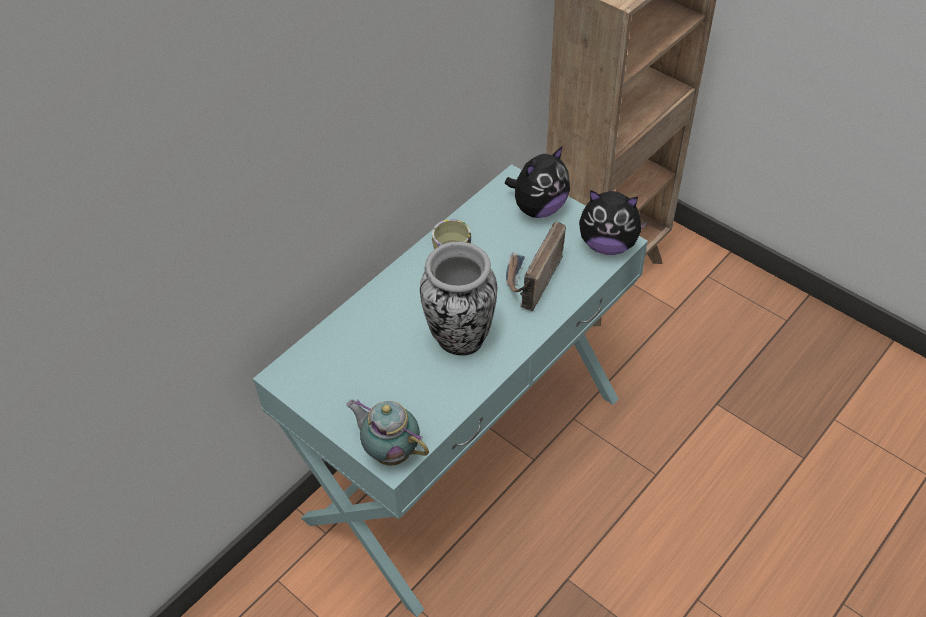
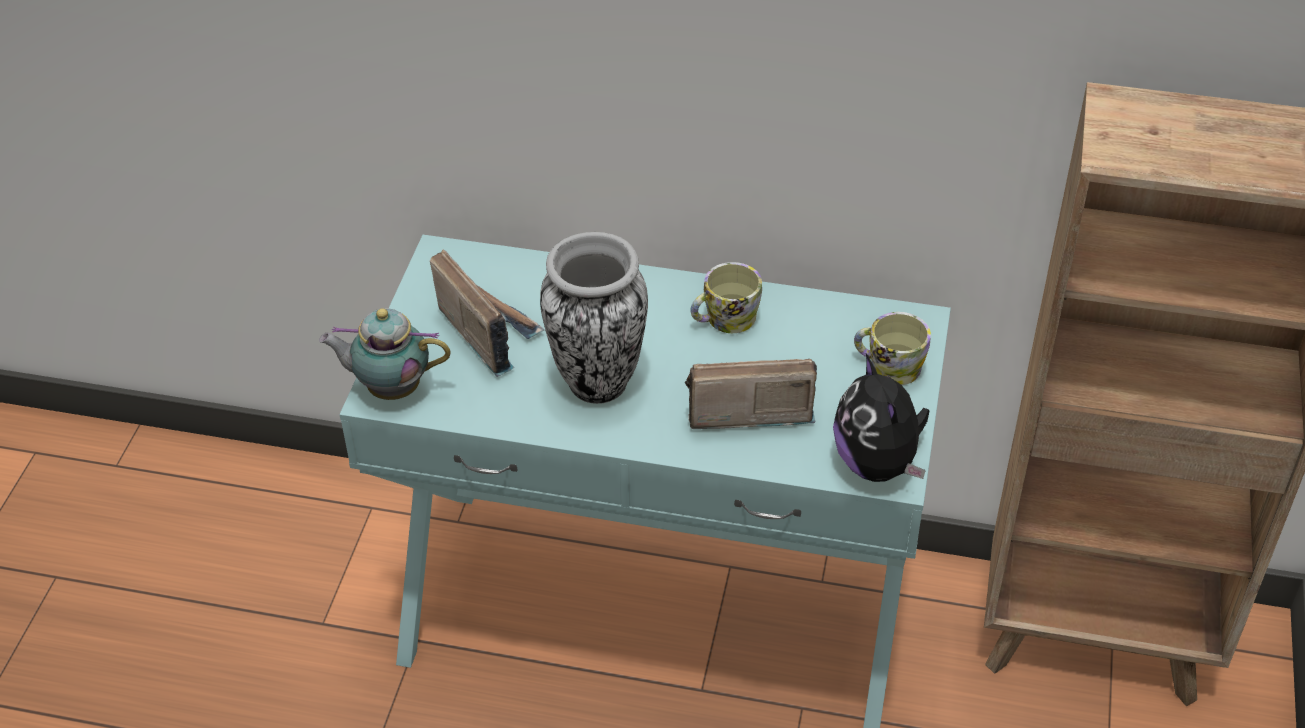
camera: 60 degrees right, 5 degrees down
teapot [346,399,429,465] -> teapot turned 90 degrees counterclockwise [319,308,451,400]
plush toy [505,146,570,218] -> mug [854,312,931,385]
none -> radio [430,250,544,377]

